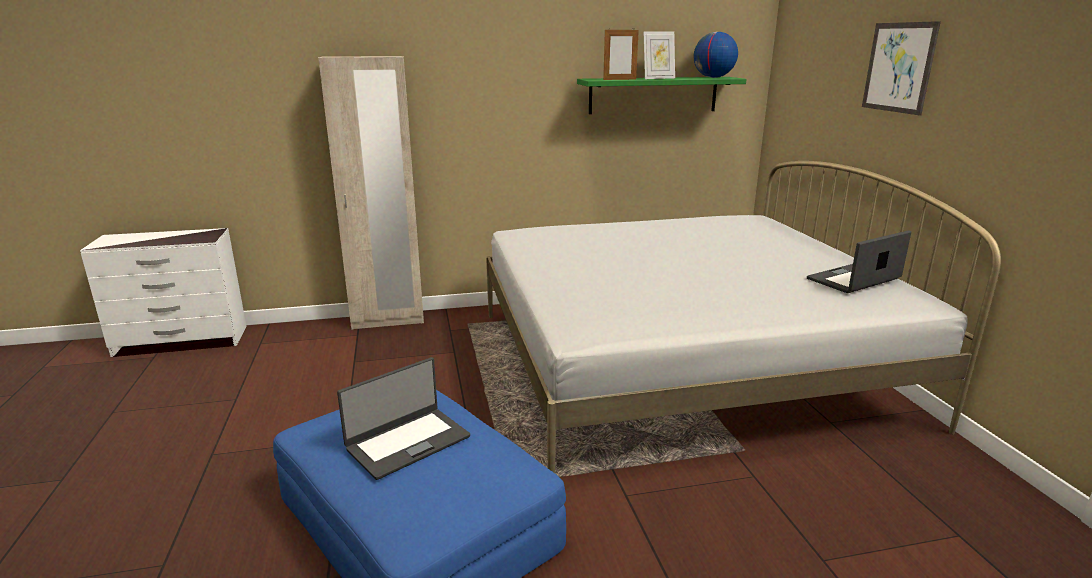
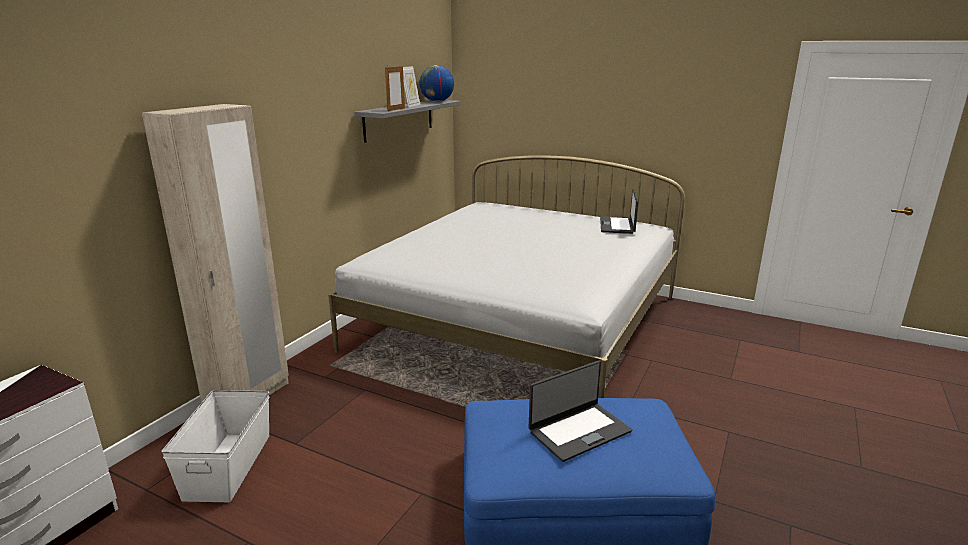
camera: 50 degrees left, 0 degrees up
laptop [337,357,470,480] -> laptop turned 60 degrees clockwise [529,361,632,462]
green shelf [577,77,746,114] -> grey shelf [354,100,461,143]
picture [862,21,941,115] -> none
none -> white storage box [161,390,270,502]

